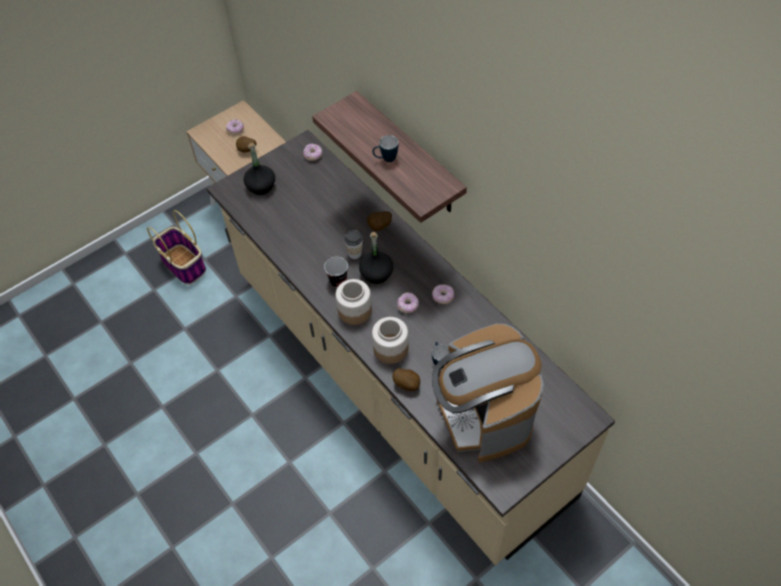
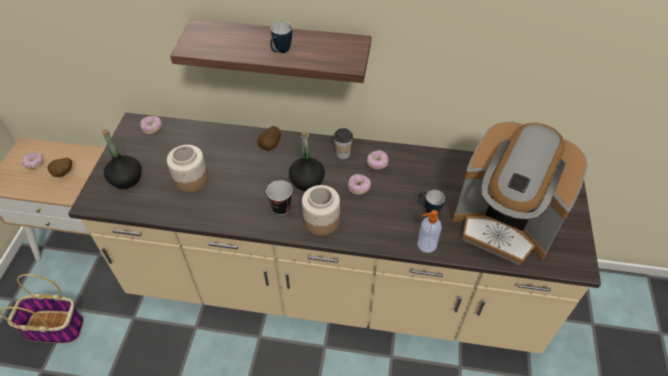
camera: 45 degrees left, 5 degrees down
cup [344,230,363,259] -> cup moved to [334,128,353,159]
jar [372,317,409,364] -> jar moved to [167,145,209,192]
potato [393,368,420,391] -> soap dispenser [417,210,442,253]

